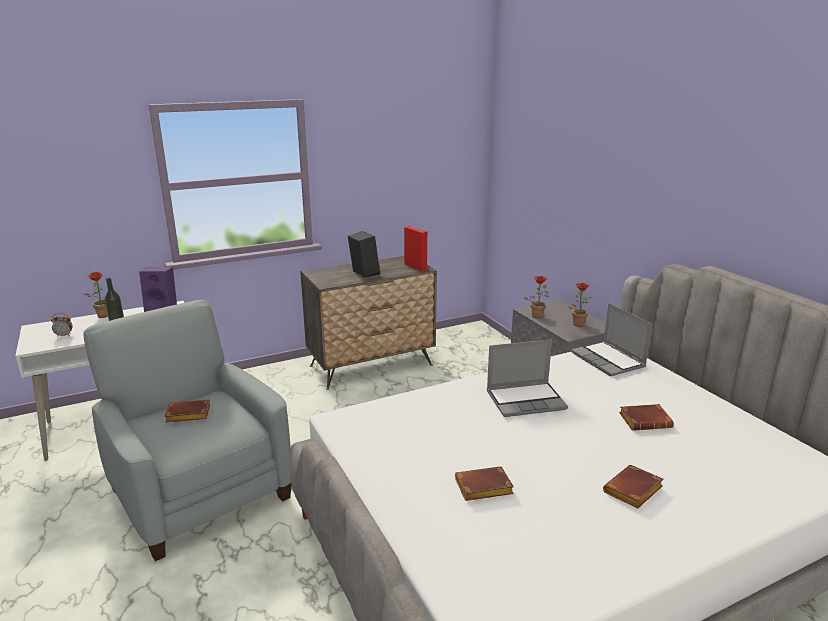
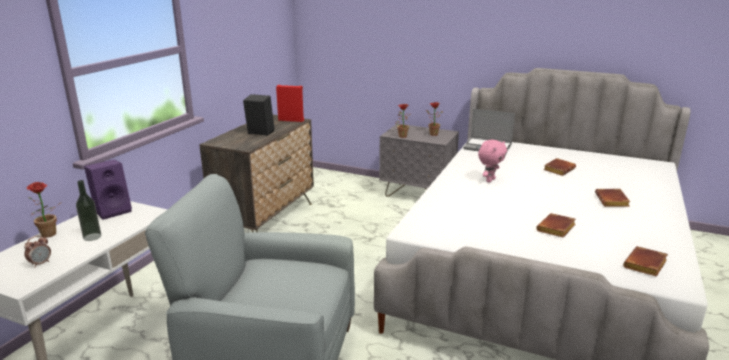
camera: 40 degrees left, 0 degrees up
brown book [164,400,210,422] -> brown book moved to [623,246,668,277]
laptop [487,339,568,417] -> pink plush toy [478,139,507,183]

